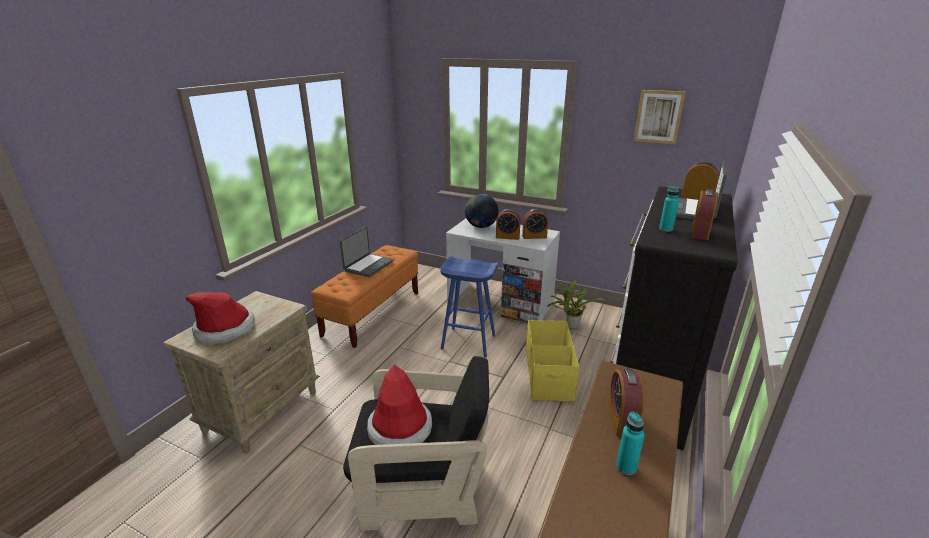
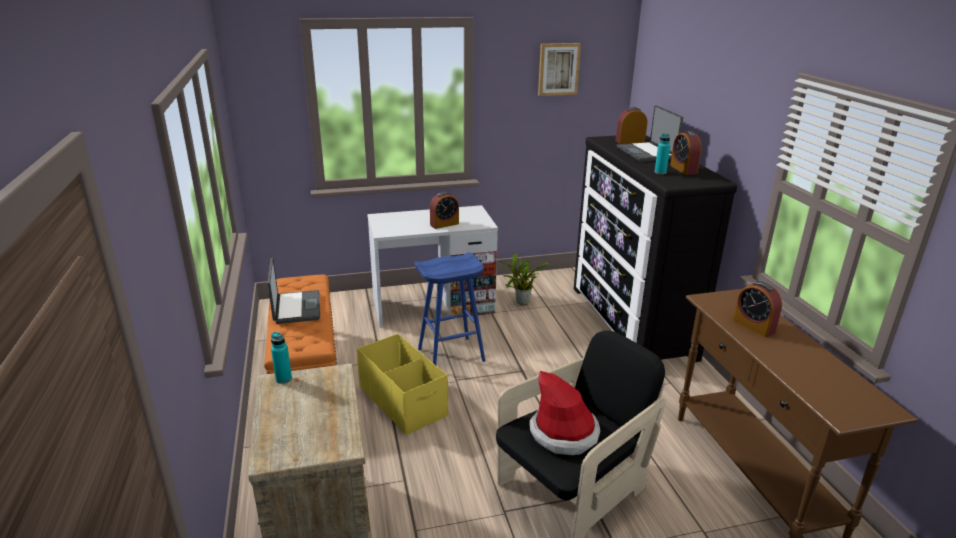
camera: 40 degrees left, 0 degrees up
hat [186,292,255,344] -> none
globe [465,194,499,228] -> none
alarm clock [522,209,548,239] -> none
yellow storage box [526,320,579,401] -> yellow storage box moved to [357,334,448,435]
turquoise bottle [616,412,645,475] -> turquoise bottle moved to [271,332,292,384]

